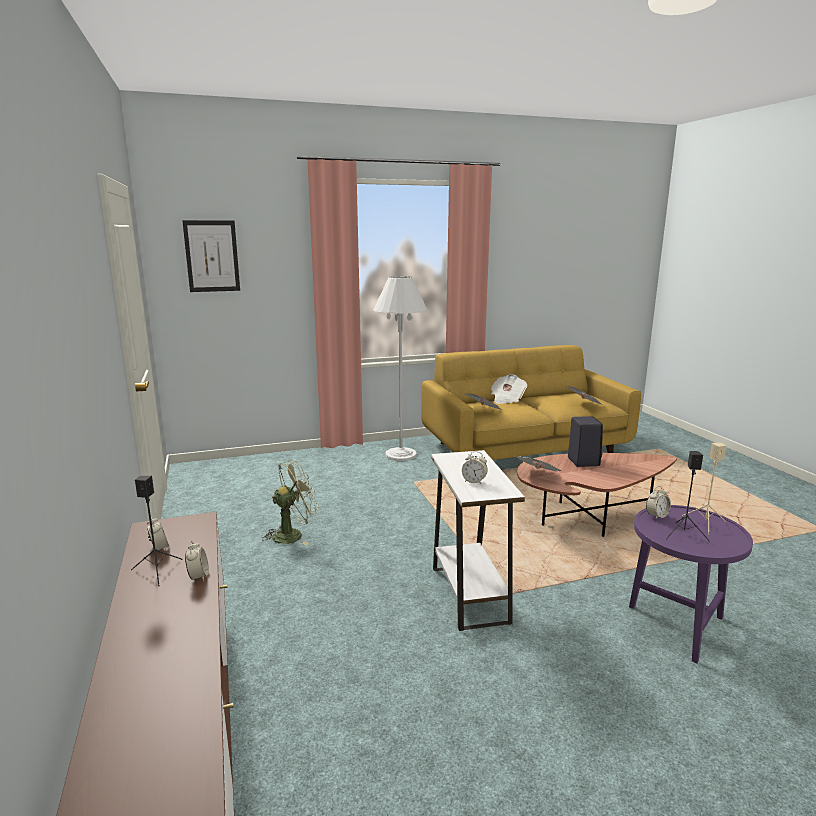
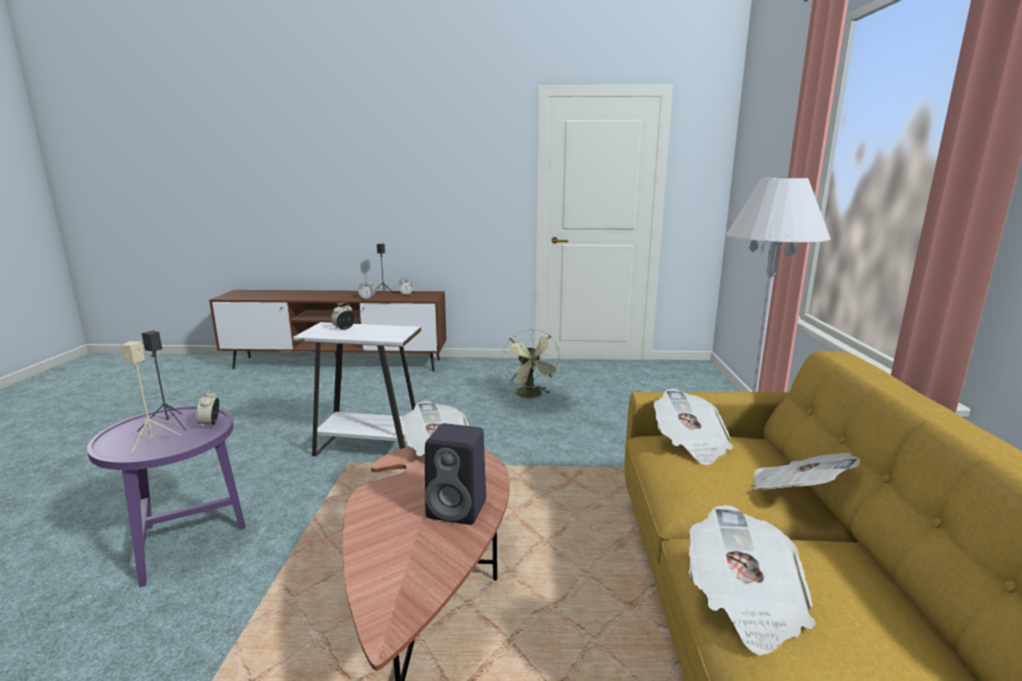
camera: 110 degrees right, 0 degrees up
picture [182,220,240,292] -> none

